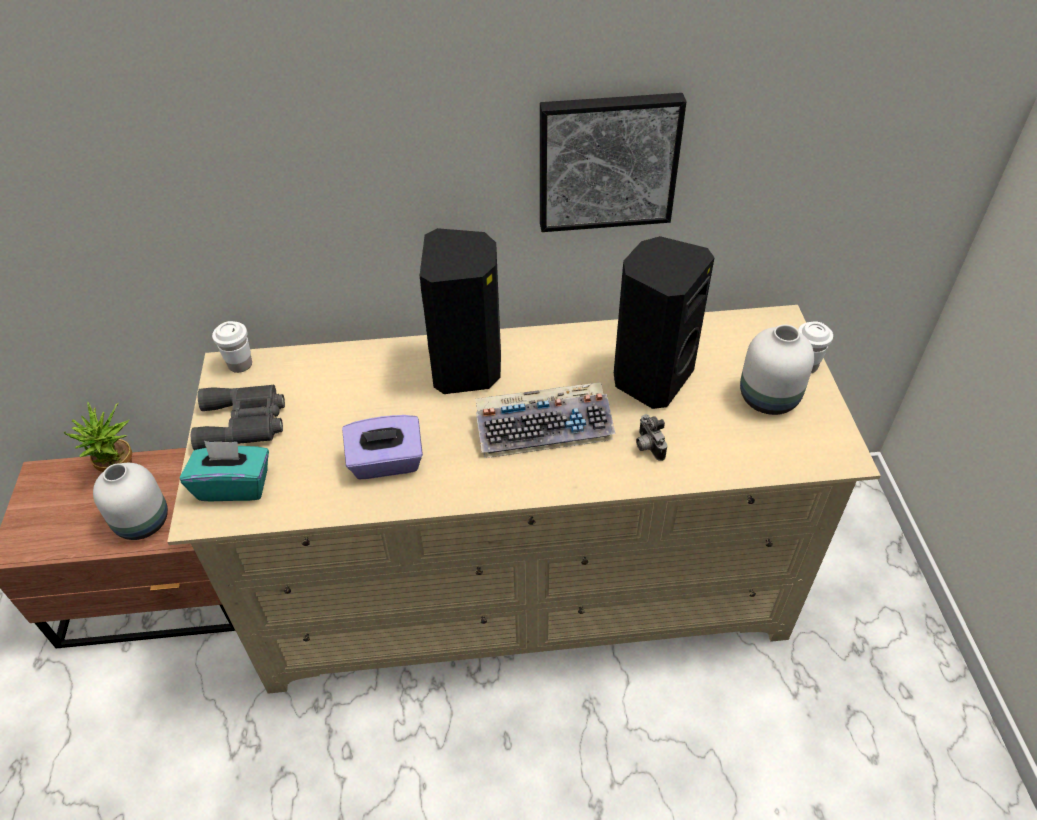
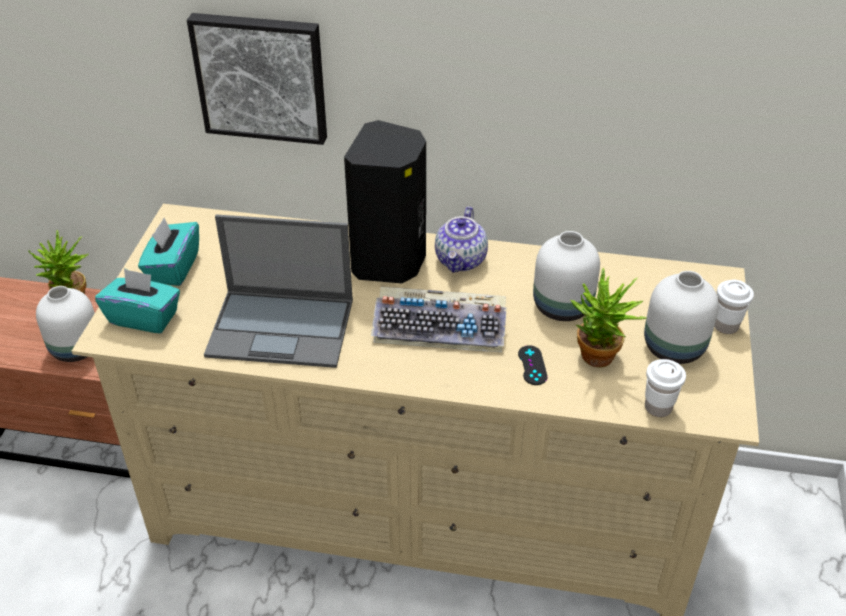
camera: 15 degrees right, 5 degrees down
grey binoculars [191,385,285,450] -> turquoise tissue box [138,218,199,286]
white cup [212,321,252,373] -> white cup moved to [645,359,686,417]
purple tissue box [342,415,423,480] -> laptop [204,214,353,368]
picture [540,93,687,232] -> picture moved to [187,13,327,145]
black speaker [614,236,715,409] -> white vase [533,231,600,321]
camera [636,414,667,461] -> black game controller [518,345,548,385]
none -> teapot [435,206,488,273]
none -> potted plant [570,268,647,368]

